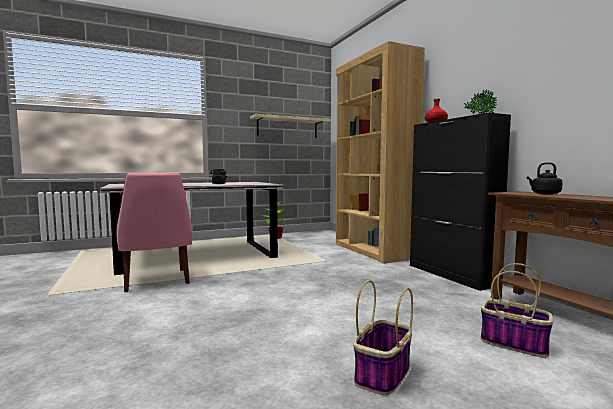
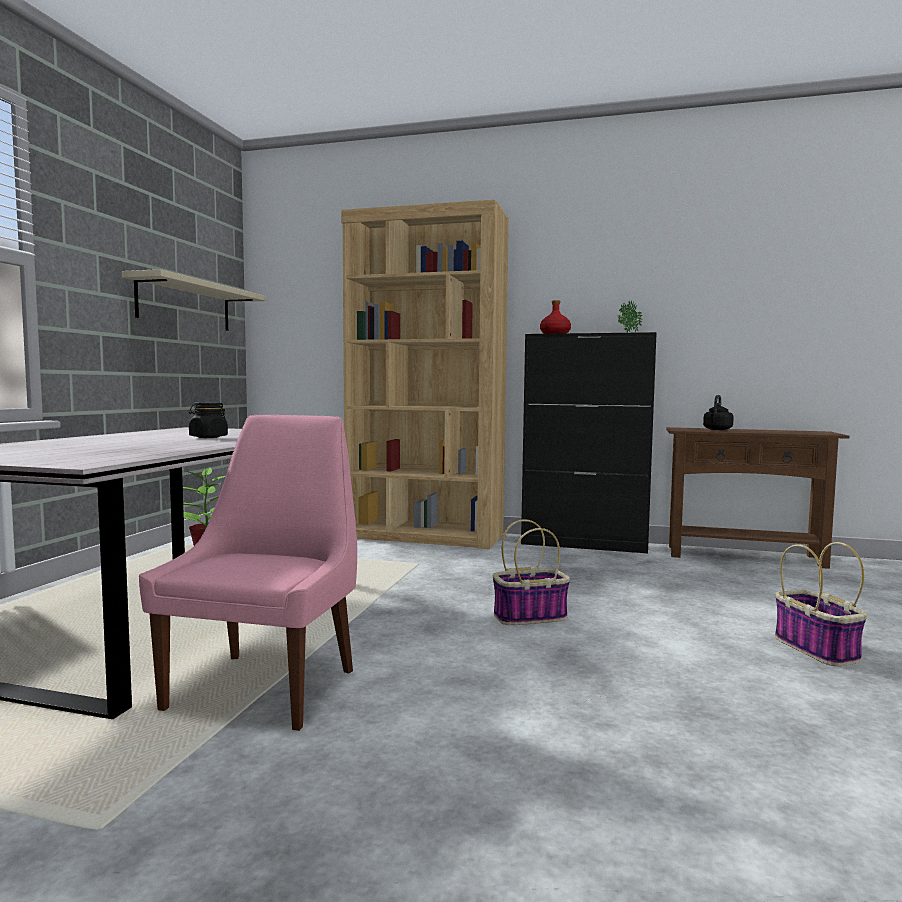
camera: 50 degrees left, 0 degrees up
pink chair [116,173,192,293] -> pink chair turned 90 degrees counterclockwise [139,415,357,731]
basket [481,263,553,358] -> basket moved to [493,519,570,625]

